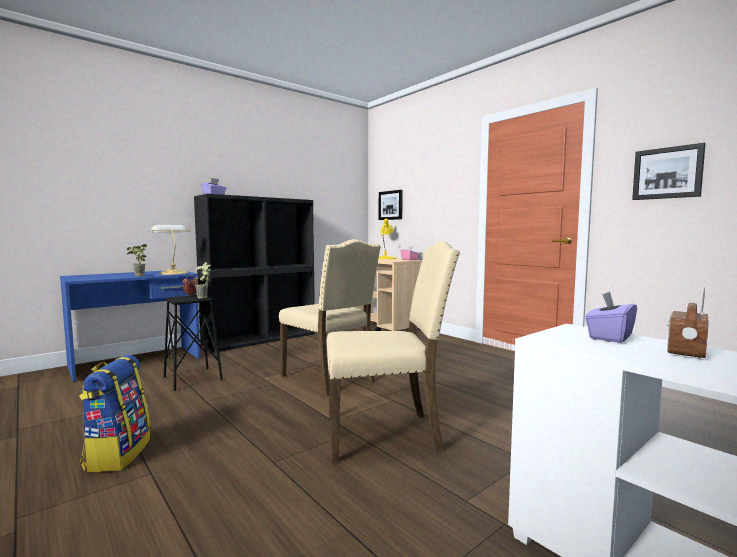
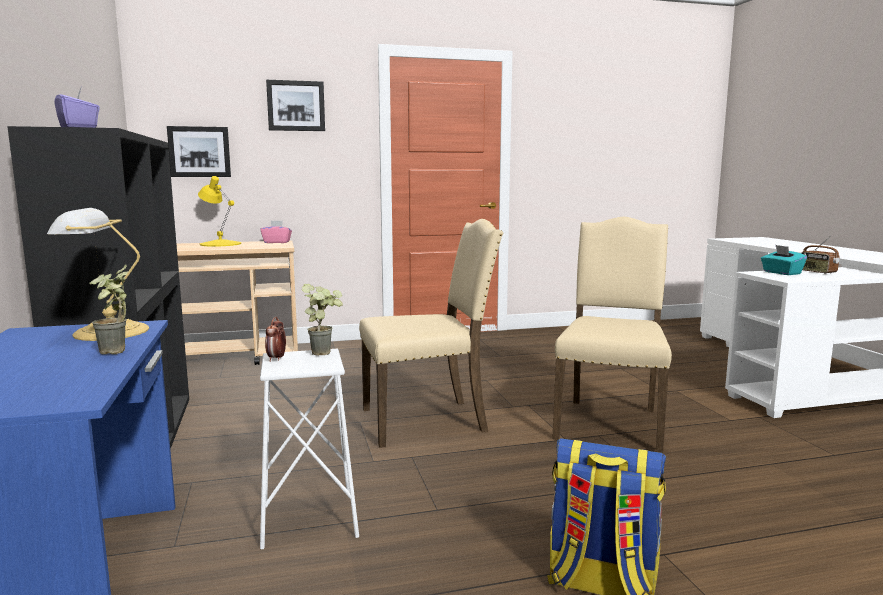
camera: 65 degrees left, 5 degrees up
black stool [163,295,223,391] -> white stool [260,349,359,550]
purple tissue box [585,291,637,343] -> turquoise tissue box [761,245,807,275]
picture [632,143,706,200] -> picture moved to [266,80,325,131]

